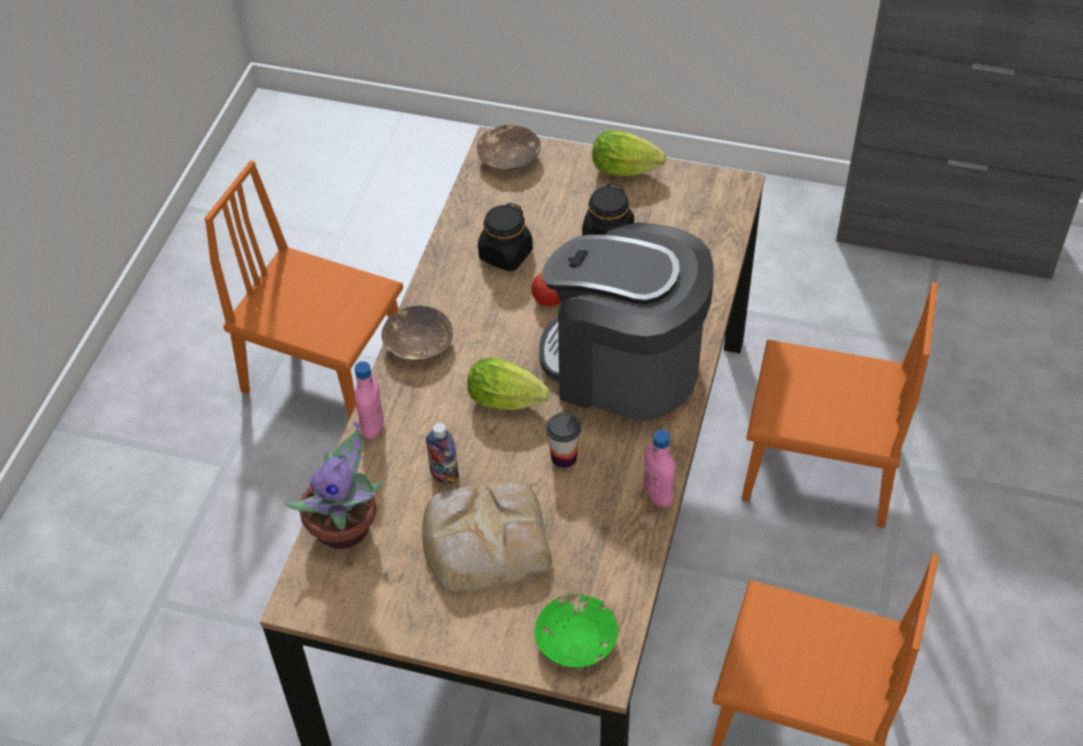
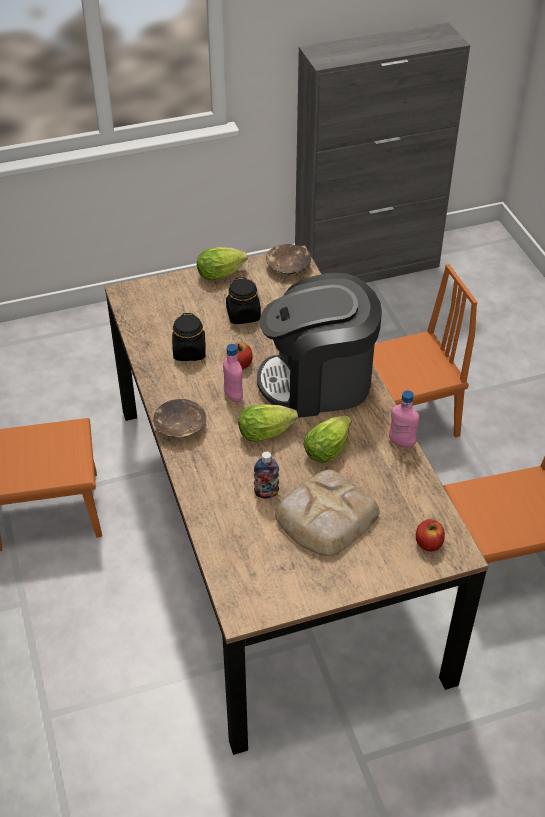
camera: 35 degrees left, 5 degrees down
potted plant [284,421,383,549] -> none
pink bottle [354,361,384,439] -> pink bottle moved to [223,344,243,402]
brown bowl [477,125,541,170] -> brown bowl moved to [266,244,311,274]
green bowl [535,594,618,668] -> apple [416,519,445,551]
cup [546,413,581,468] -> lettuce [304,416,351,463]

